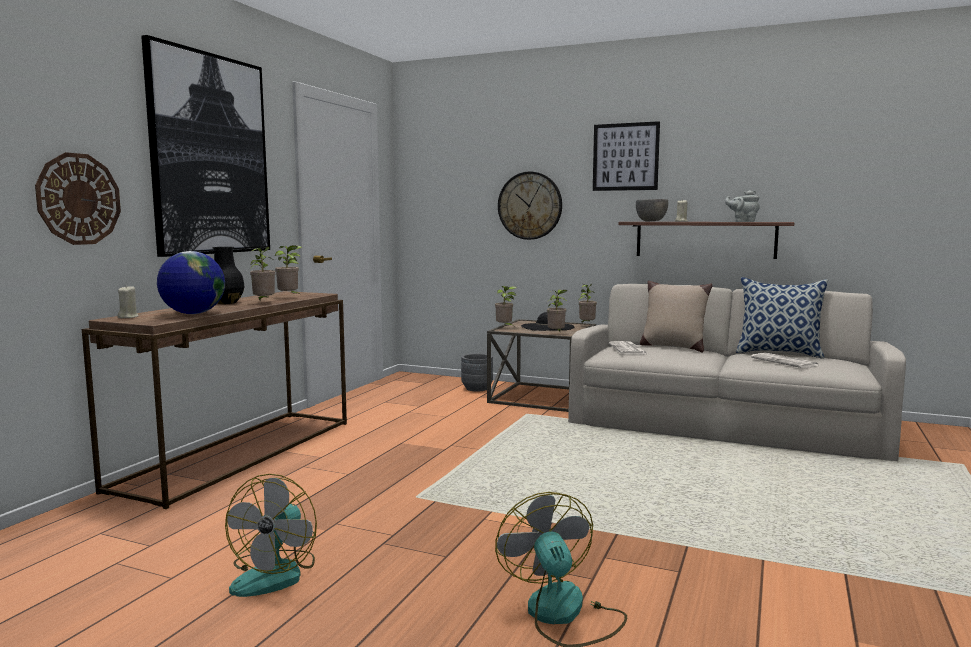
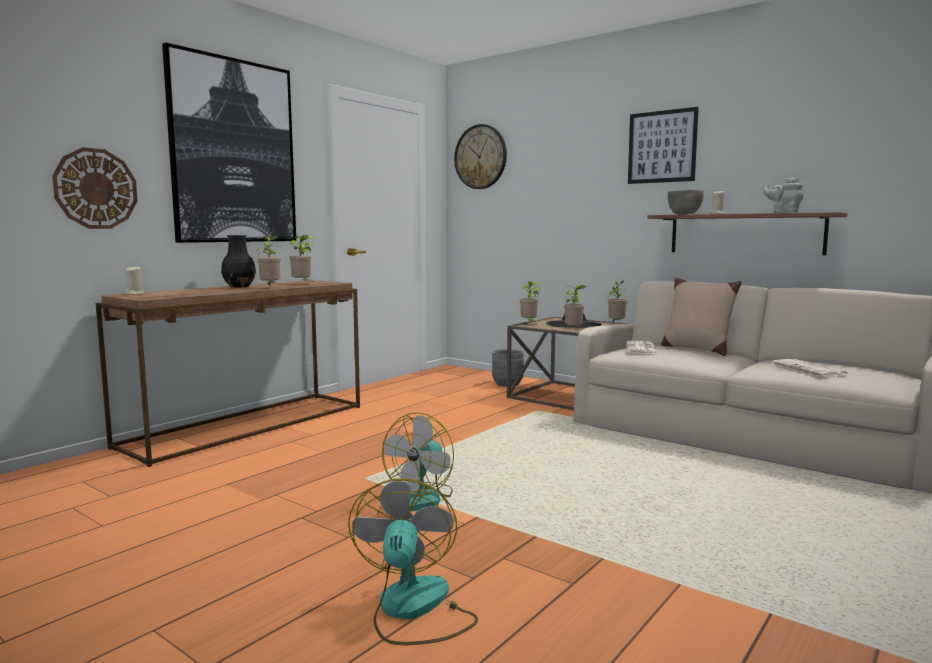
camera: 15 degrees right, 0 degrees up
globe [157,251,225,314] -> none
fan [225,474,317,597] -> fan moved to [382,412,454,511]
wall clock [498,171,562,240] -> wall clock moved to [454,124,507,189]
pillow [736,277,828,359] -> none

